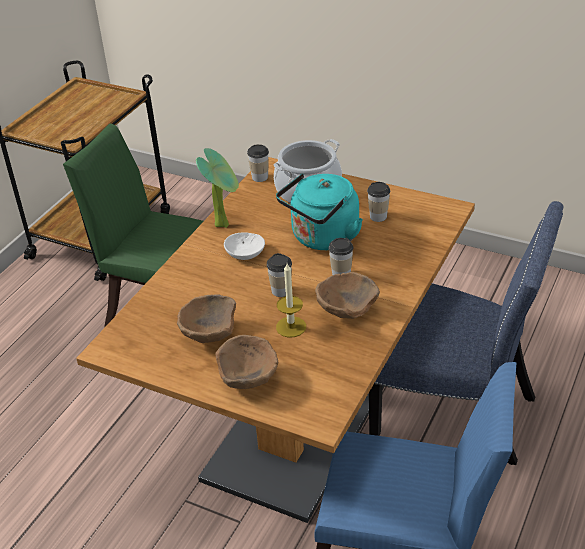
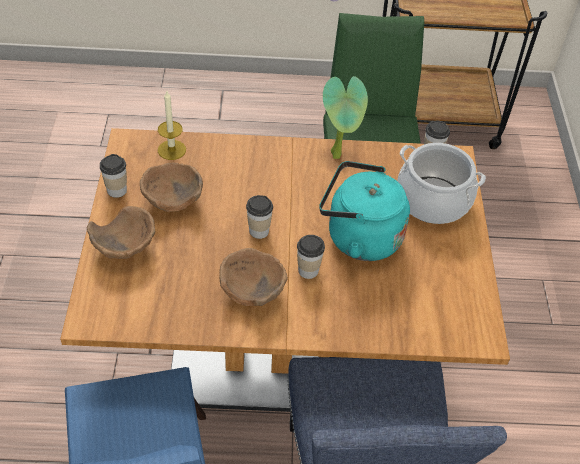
camera: 60 degrees right, 10 degrees up
white bowl [224,232,265,260] -> none
candle [276,263,306,338] -> candle moved to [158,91,186,160]
cup [367,182,390,222] -> cup moved to [100,154,127,198]

